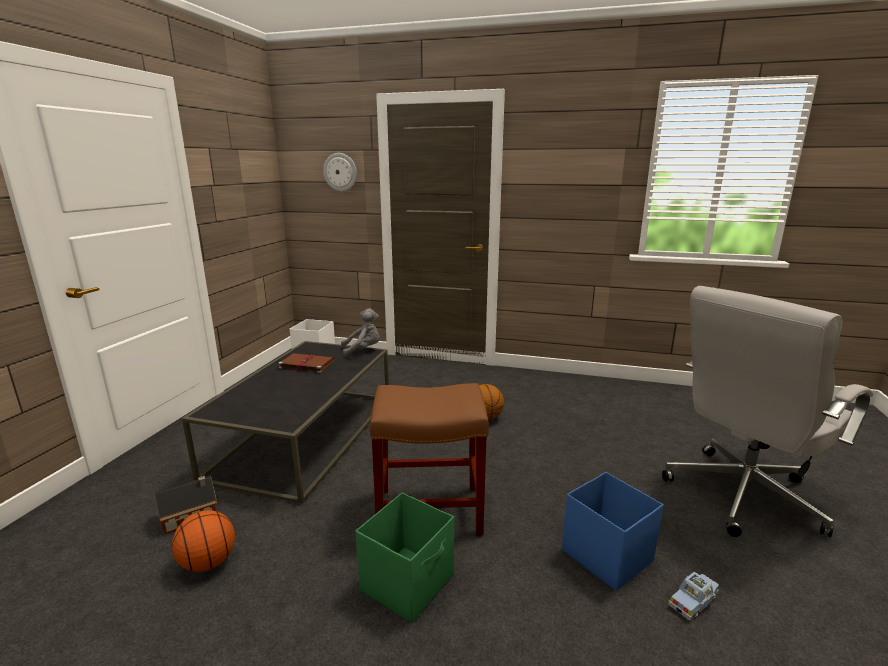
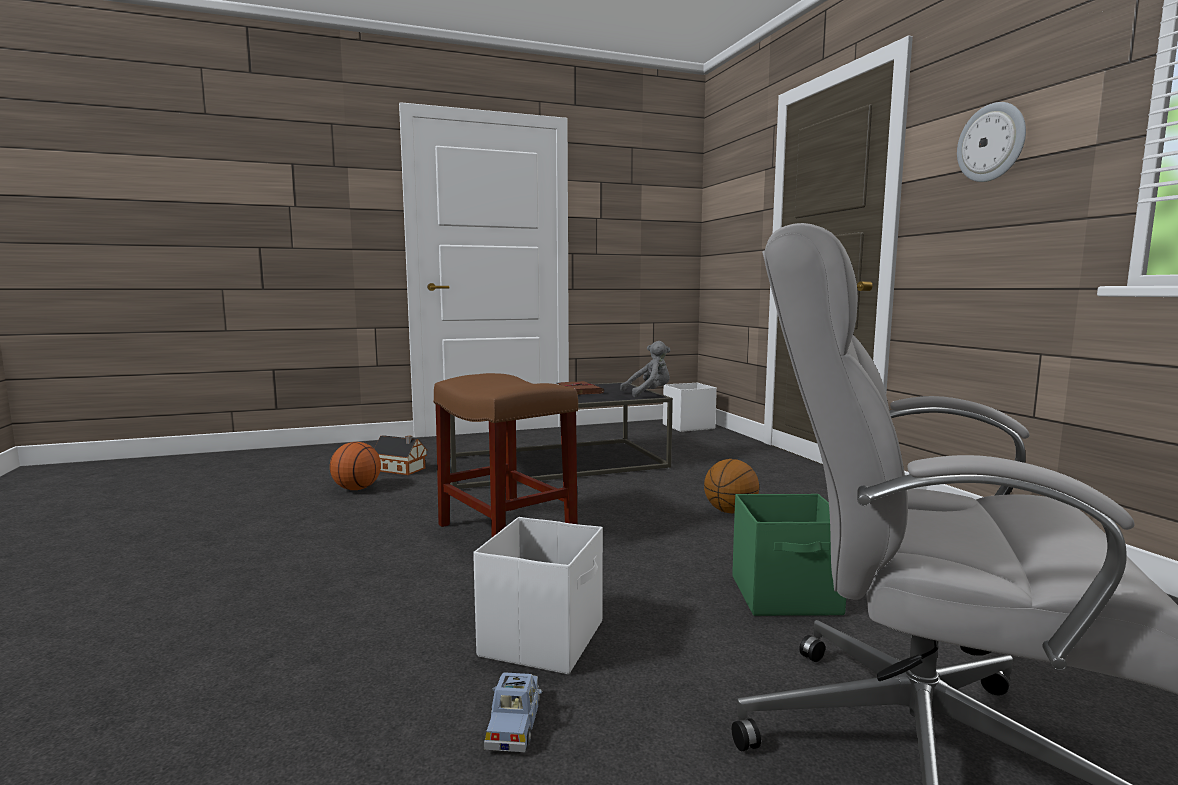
camera: 55 degrees right, 10 degrees down
wall clock [323,153,357,192] -> wall clock moved to [957,102,1026,182]
grey plush toy [341,308,380,357] -> grey plush toy turned 60 degrees counterclockwise [620,341,671,398]
green storage box [355,492,454,623] -> green storage box moved to [732,494,846,616]
blue storage box [562,472,664,591] -> white storage box [473,517,603,674]
blue toy car [668,572,719,621] -> blue toy car turned 105 degrees counterclockwise [484,672,543,752]

